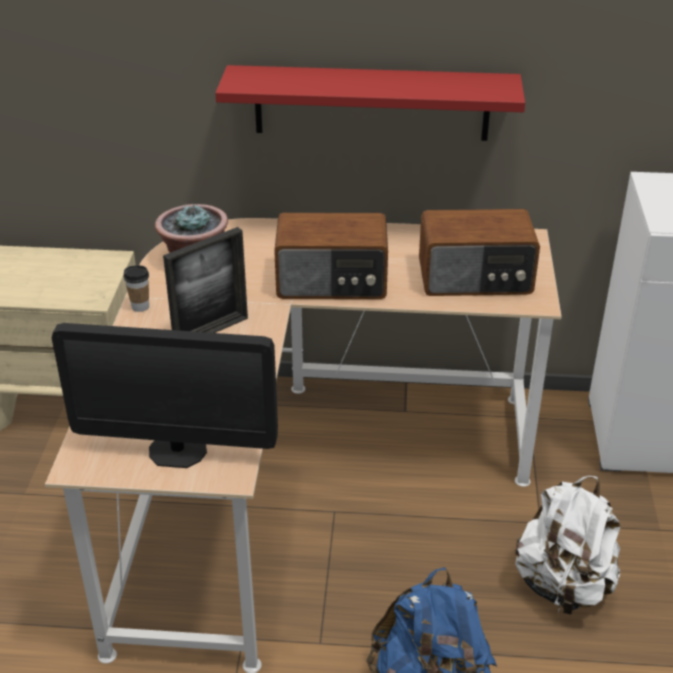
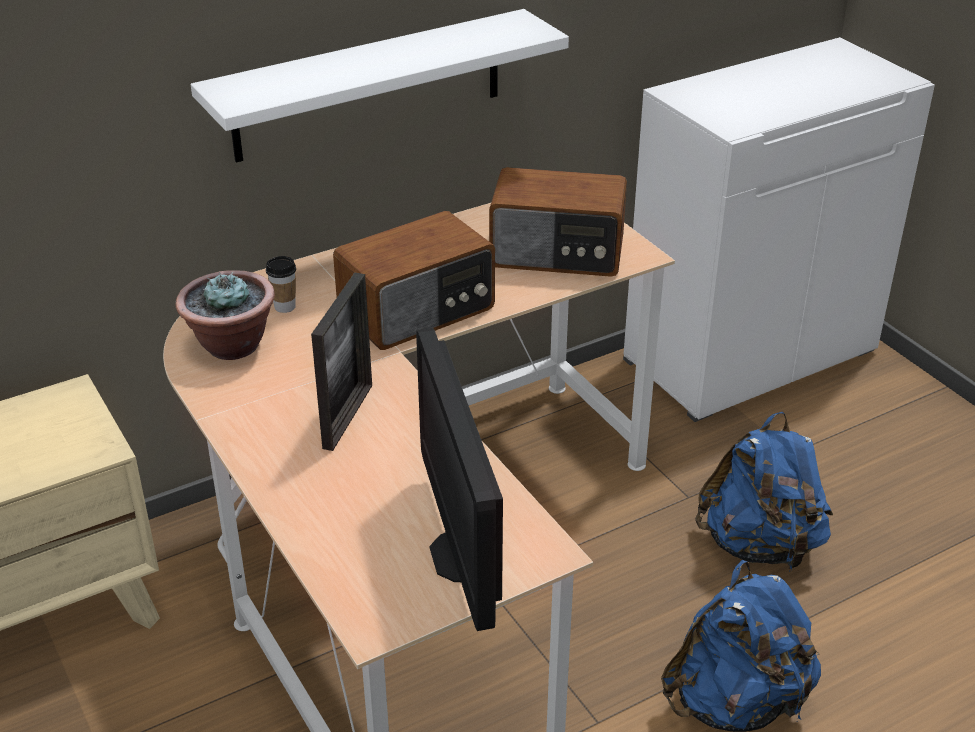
camera: 35 degrees left, 0 degrees up
monitor [52,323,278,468] -> monitor turned 105 degrees clockwise [416,328,503,631]
cup [124,265,149,312] -> cup moved to [266,256,296,313]
red shelf [215,65,525,141] -> white shelf [191,9,569,163]
radio [419,209,540,296] -> radio turned 45 degrees clockwise [489,167,627,277]
white backpack [515,476,620,615] -> blue backpack [695,412,833,571]

